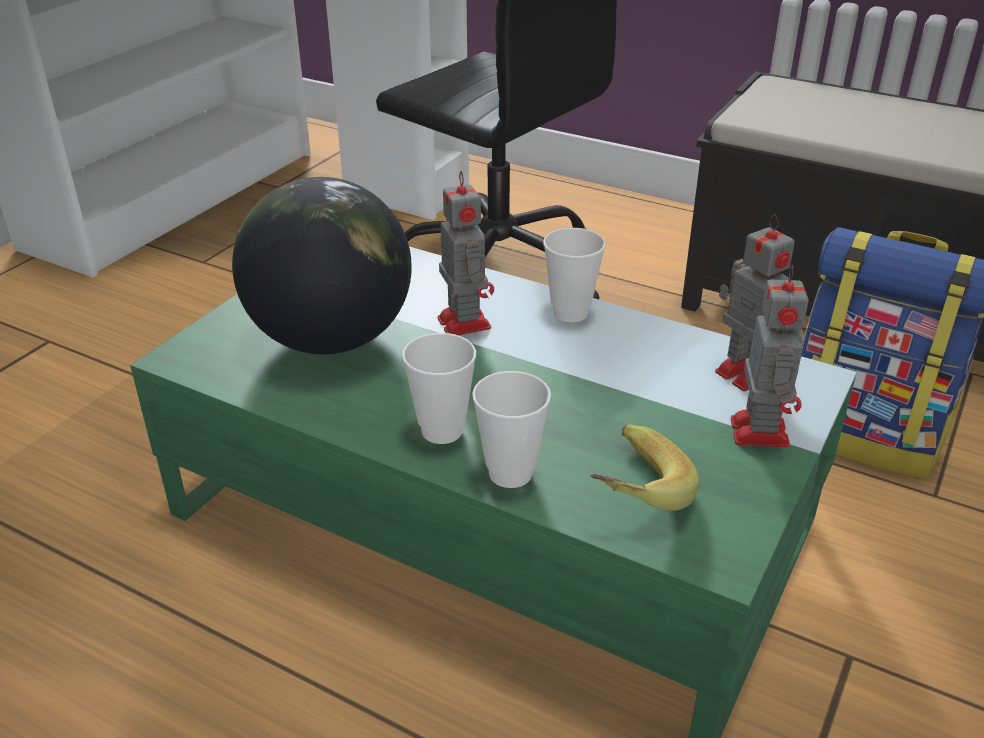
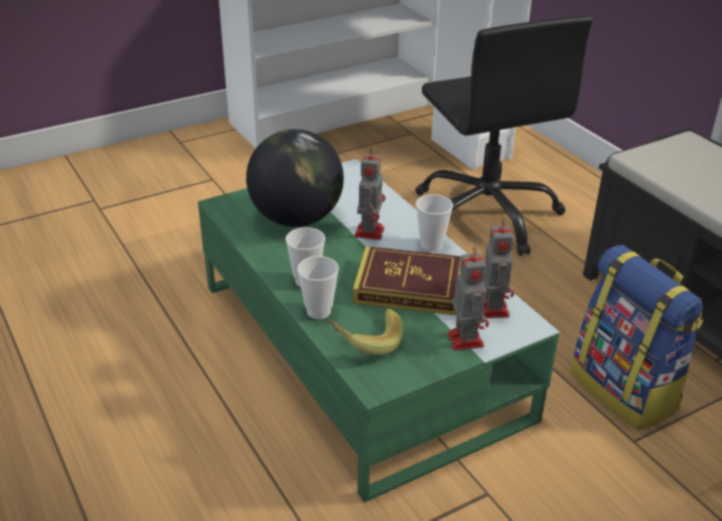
camera: 30 degrees right, 0 degrees up
toy robot [731,265,809,448] -> toy robot turned 45 degrees counterclockwise [447,247,489,350]
none -> book [353,246,461,315]

